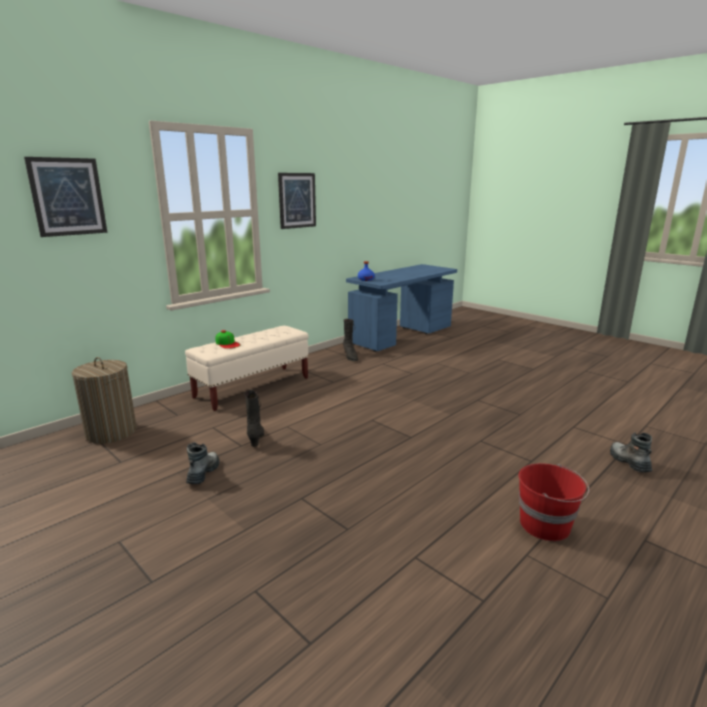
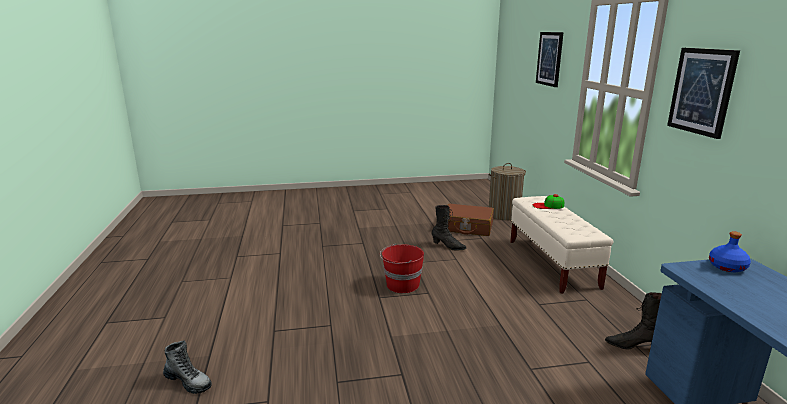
camera: 125 degrees right, 0 degrees up
boot [186,442,219,484] -> none
red bucket [519,463,589,541] -> red bucket moved to [380,244,424,293]
none -> brown suitcase [448,203,494,236]

